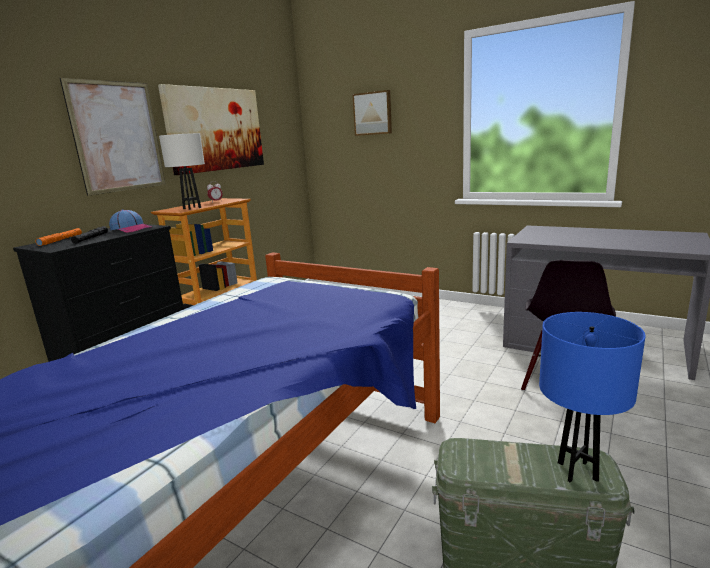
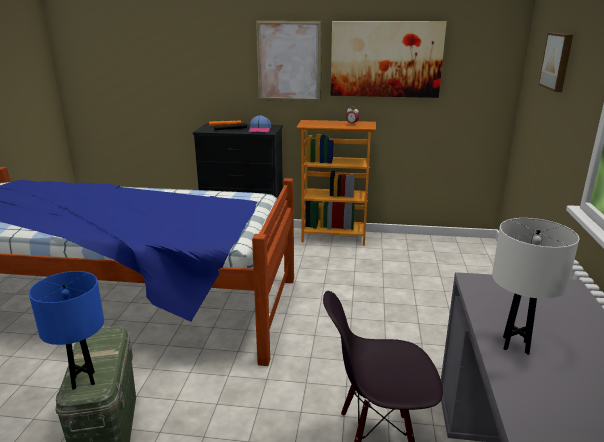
camera: 65 degrees right, 5 degrees up
white table lamp [159,133,205,210] -> white table lamp moved to [492,218,579,354]

